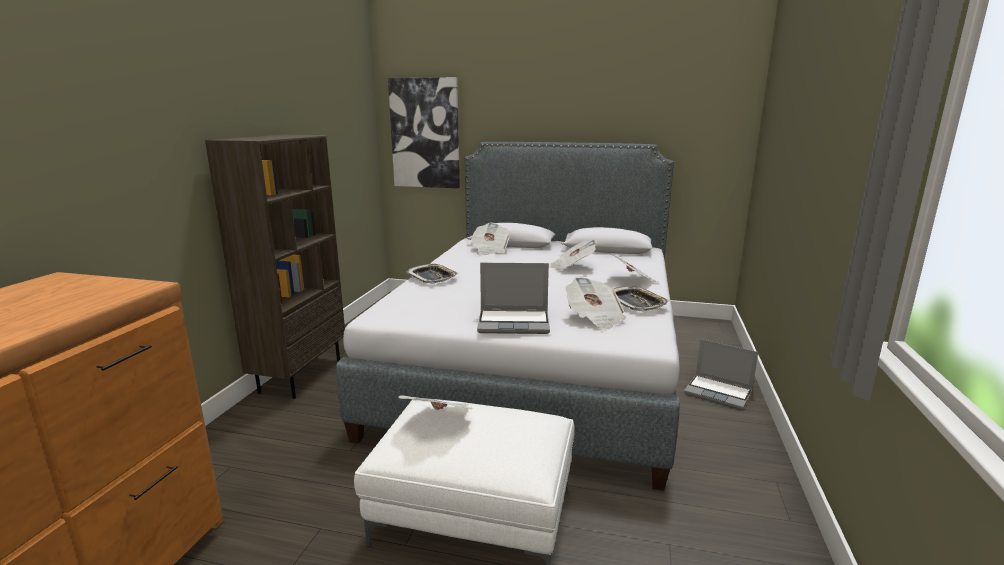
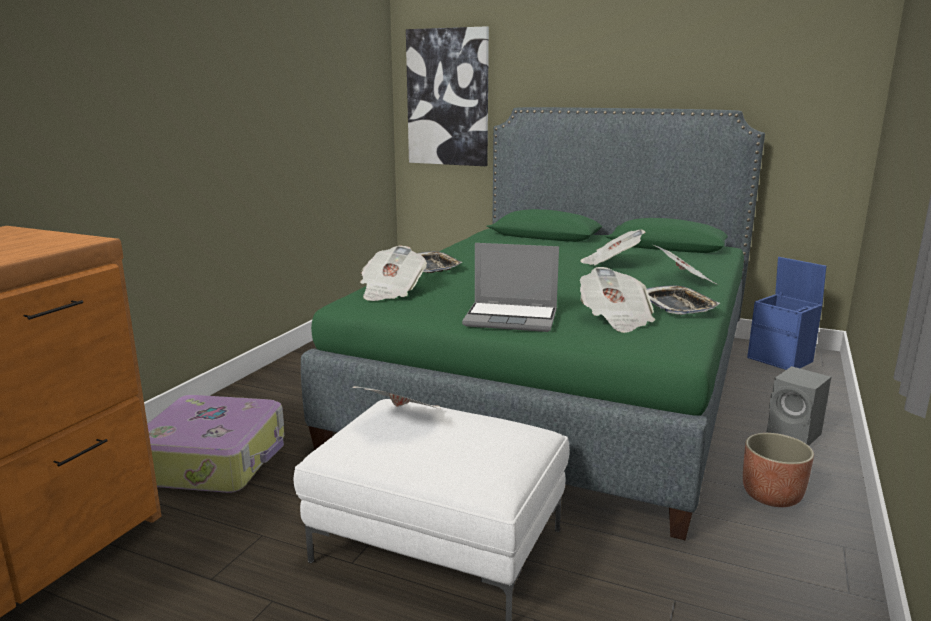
camera: 10 degrees right, 0 degrees up
brown bookcase [205,135,345,399] -> none
grey bed [336,142,680,491] -> green bed [301,107,765,540]
newspaper [471,223,511,255] -> newspaper moved to [360,246,427,301]
laptop [684,339,758,410] -> grey speaker [767,366,831,446]
none -> suitcase [147,395,284,493]
none -> planter [743,433,814,507]
none -> blue storage box [747,257,826,370]

